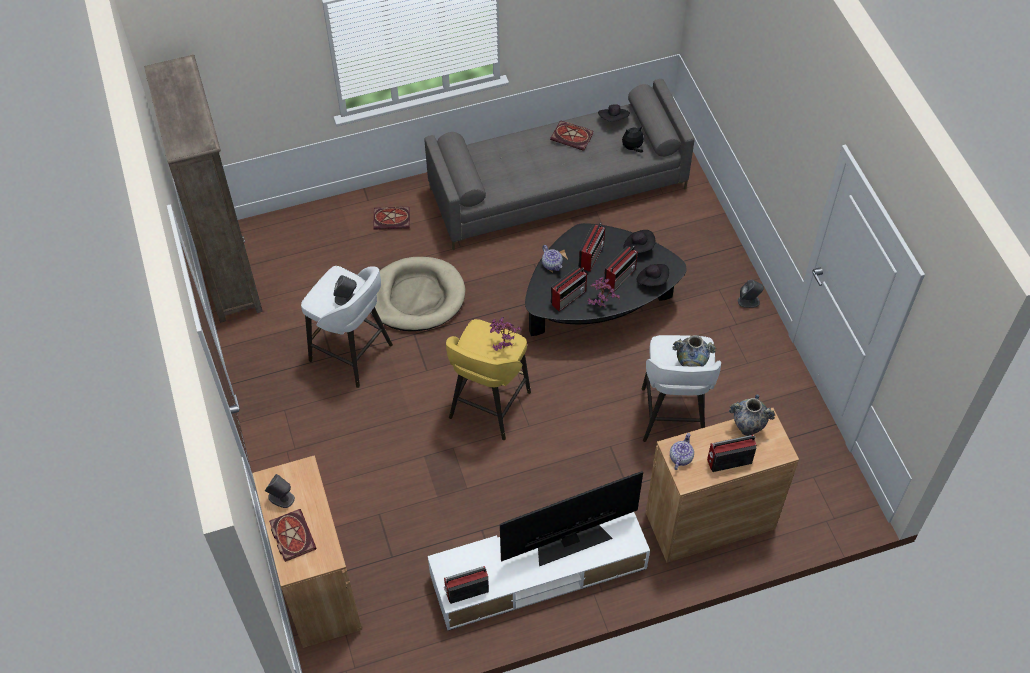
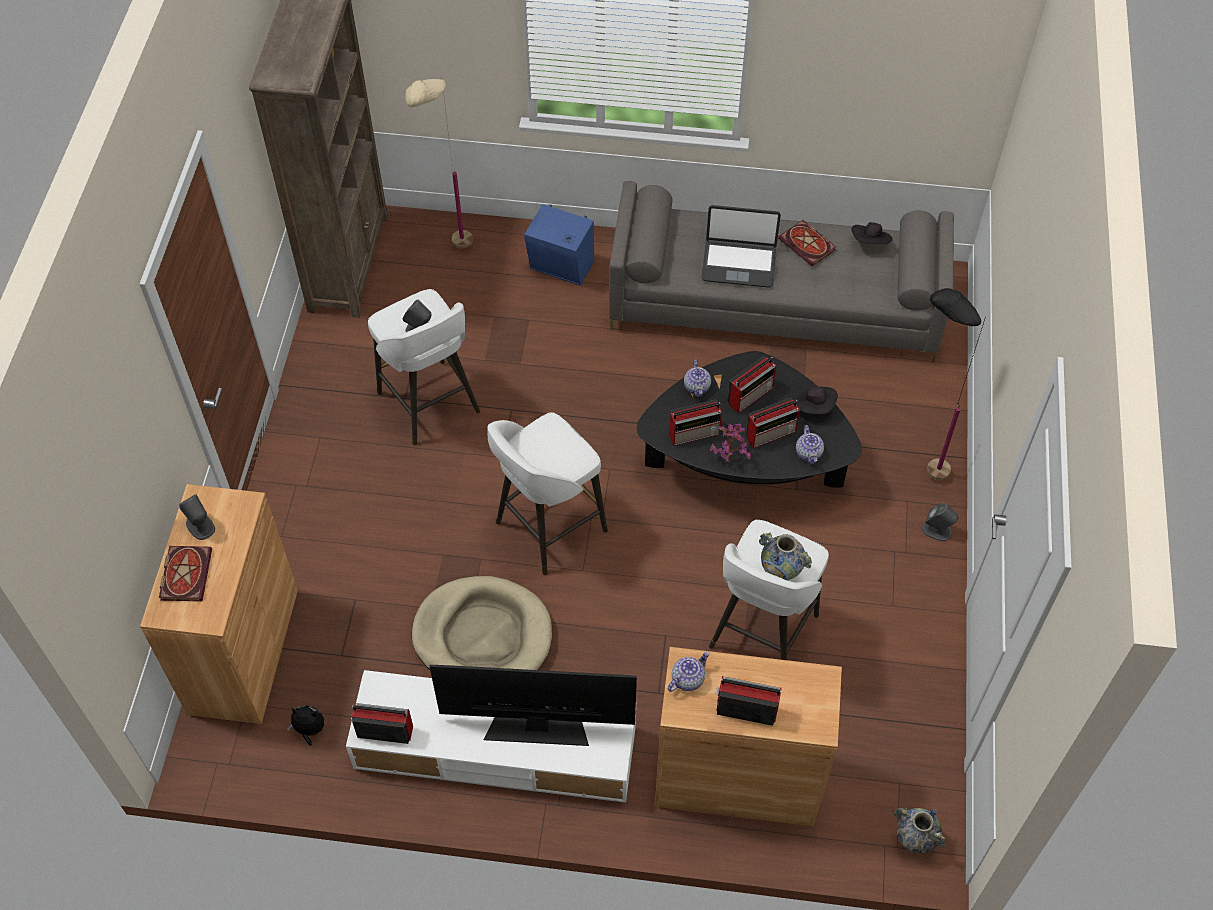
camera: 25 degrees right, 0 degrees up
beige dog bed [370,257,466,331] -> beige dog bed moved to [412,576,552,670]
book [373,206,410,230] -> blue speaker [524,204,594,286]
yellow stool [446,319,531,440] -> white stool [487,412,608,575]
potted plant [490,317,521,351] -> none
plush toy [622,126,644,153] -> plush toy moved to [287,705,324,746]
black hat [636,264,669,286] -> teapot [796,425,824,464]
vase [729,394,775,436] -> vase moved to [894,808,946,854]
none -> beige floor lamp [405,75,473,248]
none -> laptop [701,205,781,288]
none -> black floor lamp [927,288,986,480]

